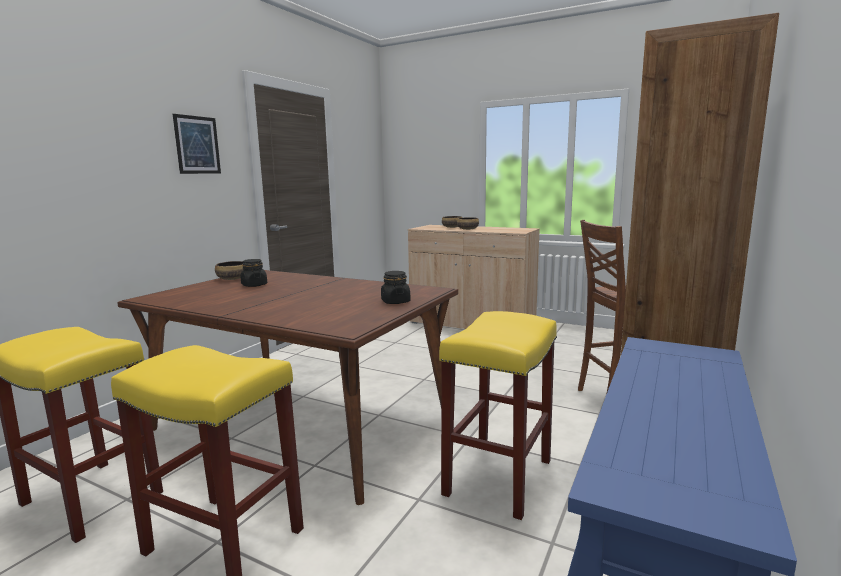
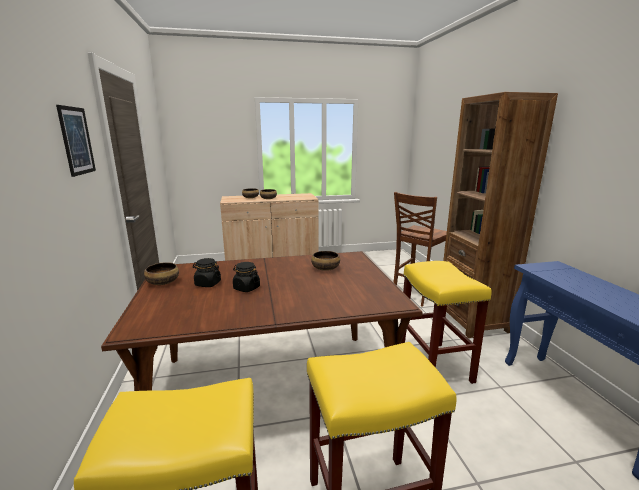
camera: 40 degrees left, 5 degrees up
black jar [381,271,411,304] -> black jar moved to [233,262,260,292]
none -> bowl [311,251,340,271]

